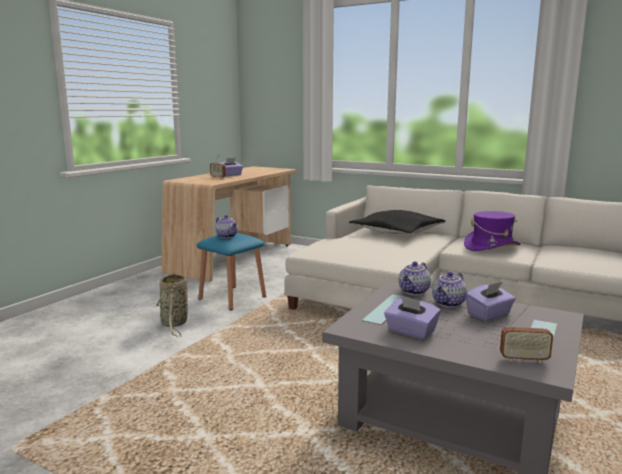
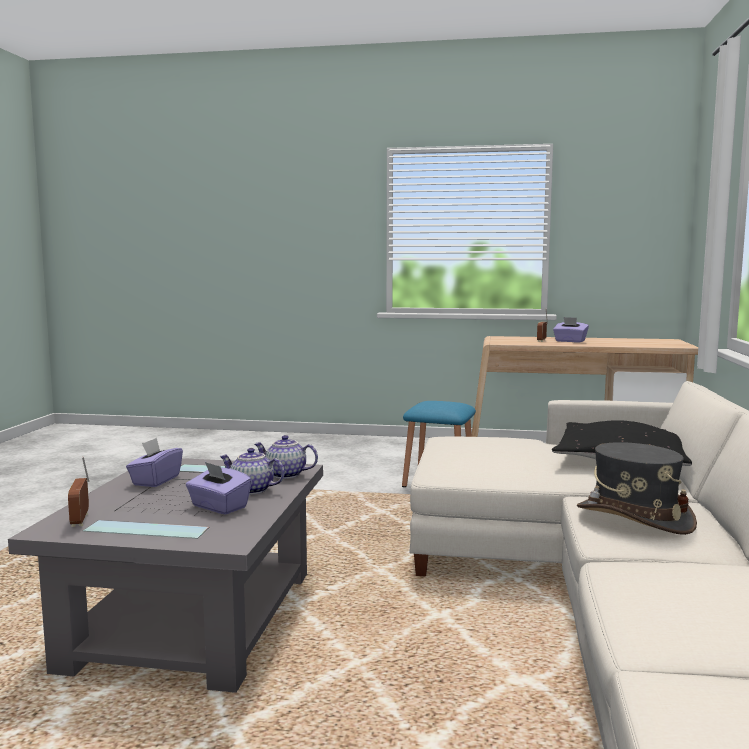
camera: 70 degrees right, 5 degrees down
basket [156,272,188,337] -> none
teapot [215,215,238,238] -> none
purple hat [464,211,520,251] -> grey hat [577,442,697,535]

